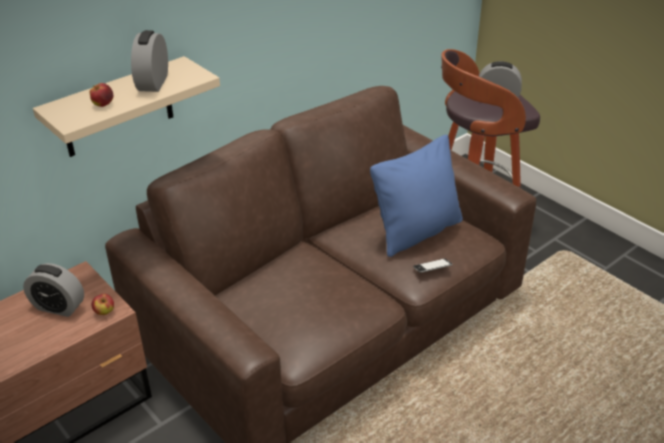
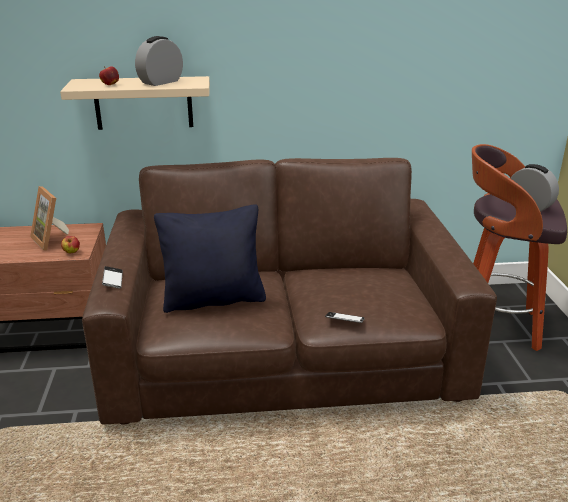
camera: 35 degrees right, 10 degrees down
alarm clock [23,263,84,317] -> picture frame [30,186,69,250]
blue pillow [370,135,463,257] -> none
none -> phone [102,266,123,289]
none -> black pillow [154,204,266,313]

